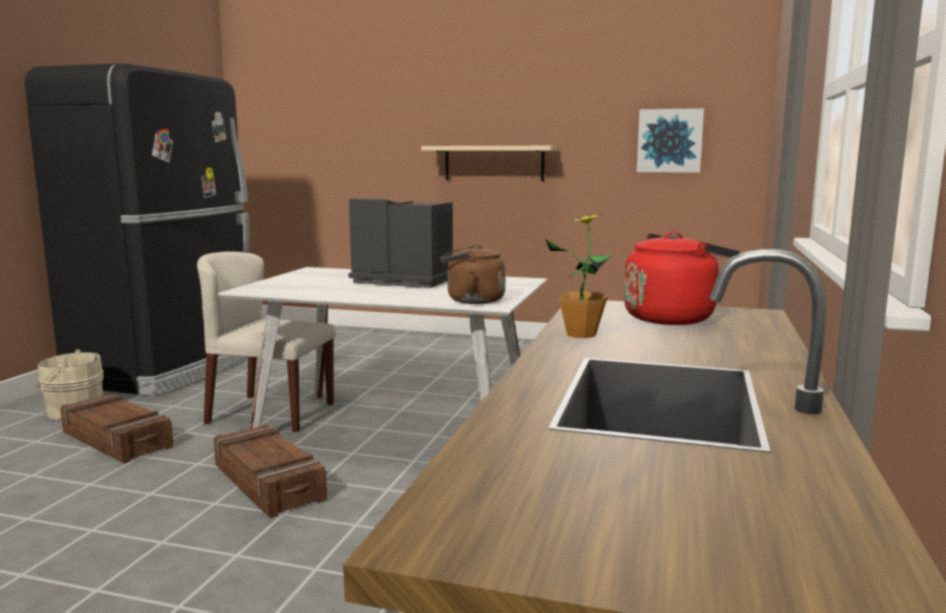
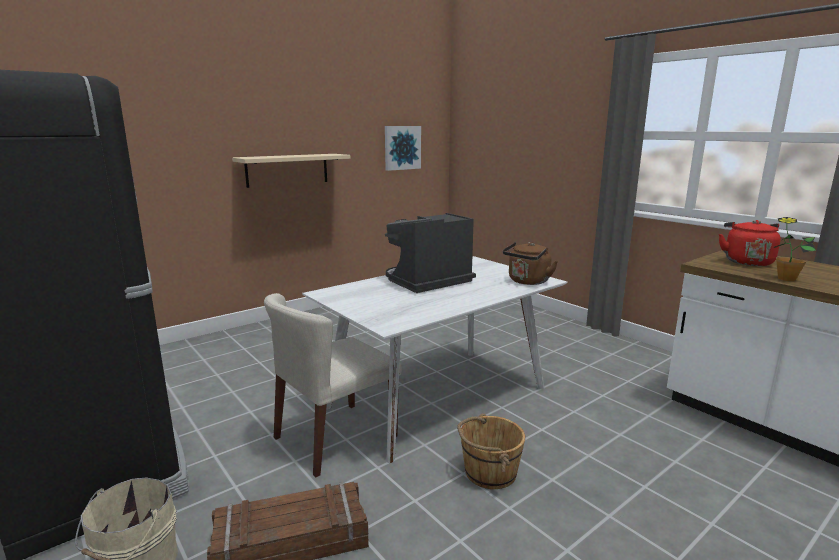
camera: 55 degrees left, 5 degrees up
crate [214,425,327,518] -> brown bucket [457,414,525,489]

